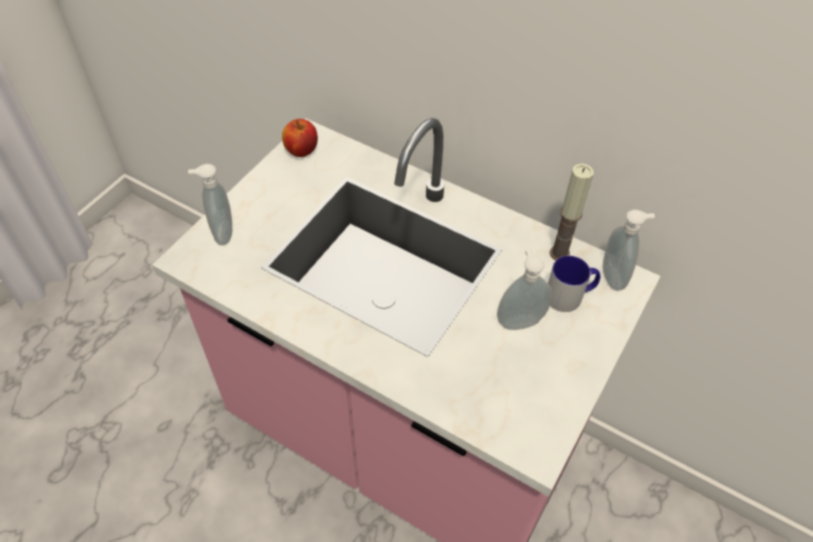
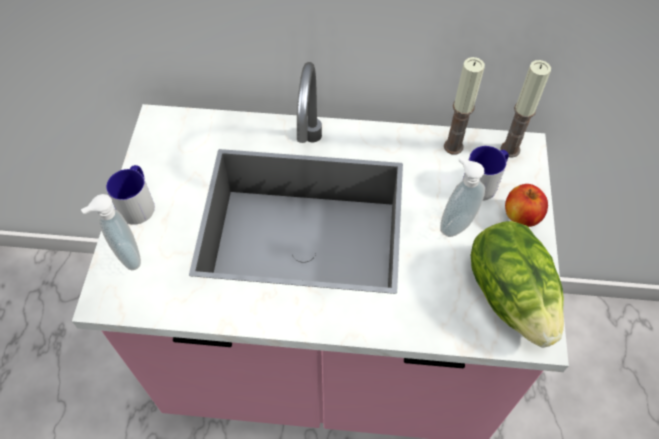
camera: 25 degrees left, 5 degrees up
apple [282,119,318,157] -> apple moved to [505,184,548,227]
soap dispenser [603,210,655,291] -> candle [500,60,551,158]
none -> mug [106,165,155,225]
none -> lettuce [471,221,564,348]

